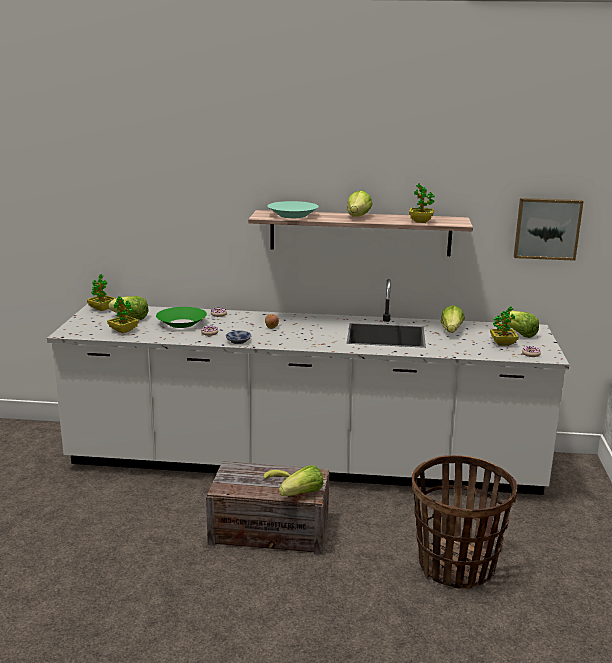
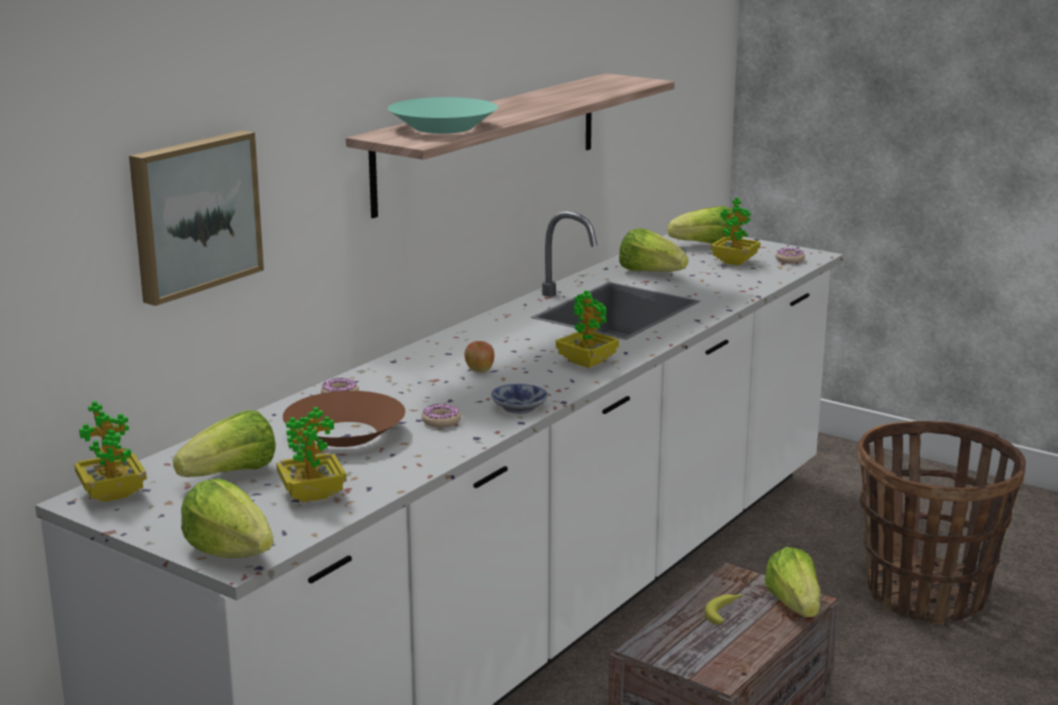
camera: 60 degrees left, 0 degrees up
green bowl [156,307,207,328] -> brown bowl [283,391,405,447]
lettuce [347,190,372,217] -> lettuce moved to [181,478,274,558]
potted plant [409,183,435,223] -> potted plant moved to [556,290,619,368]
picture [514,198,584,261] -> picture moved to [129,130,264,306]

